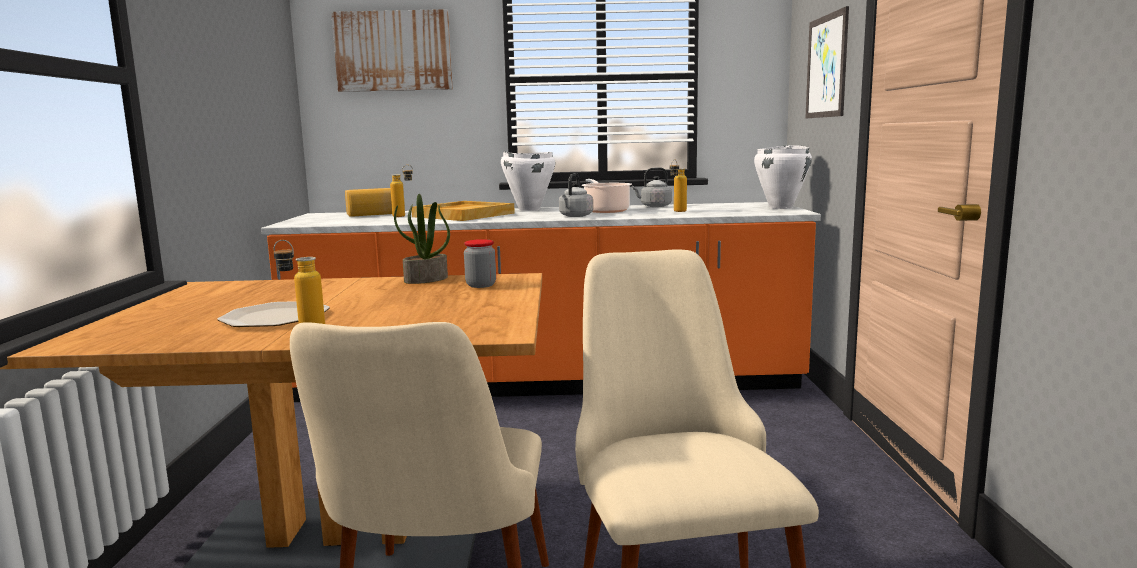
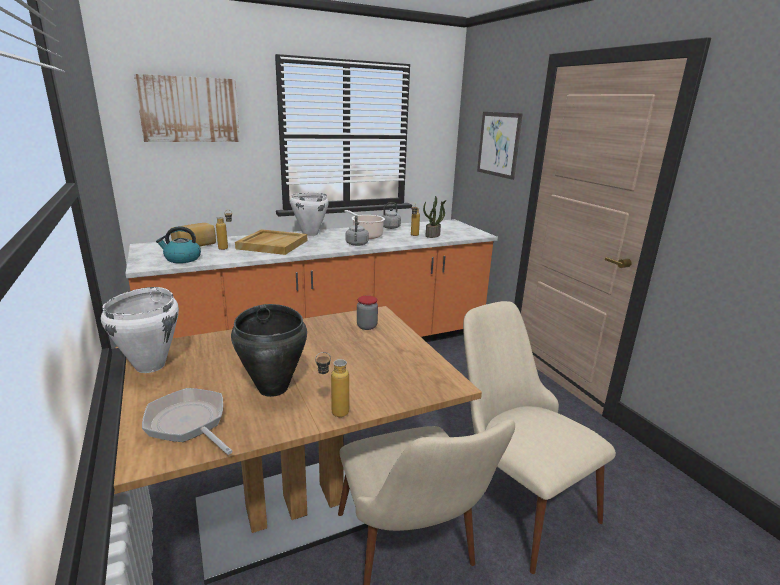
camera: 25 degrees left, 10 degrees up
plate [217,301,330,327] -> black cooking pot [231,304,307,397]
potted plant [394,194,450,284] -> potted plant moved to [423,196,446,238]
white cooking pot [754,145,812,209] -> white cooking pot moved to [101,287,179,373]
none -> frying pan [142,388,233,455]
none -> kettle [156,226,201,263]

